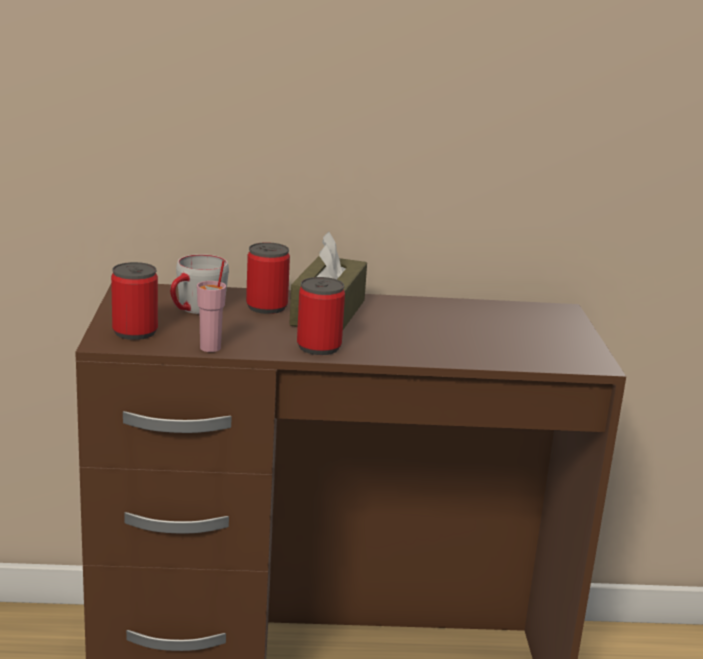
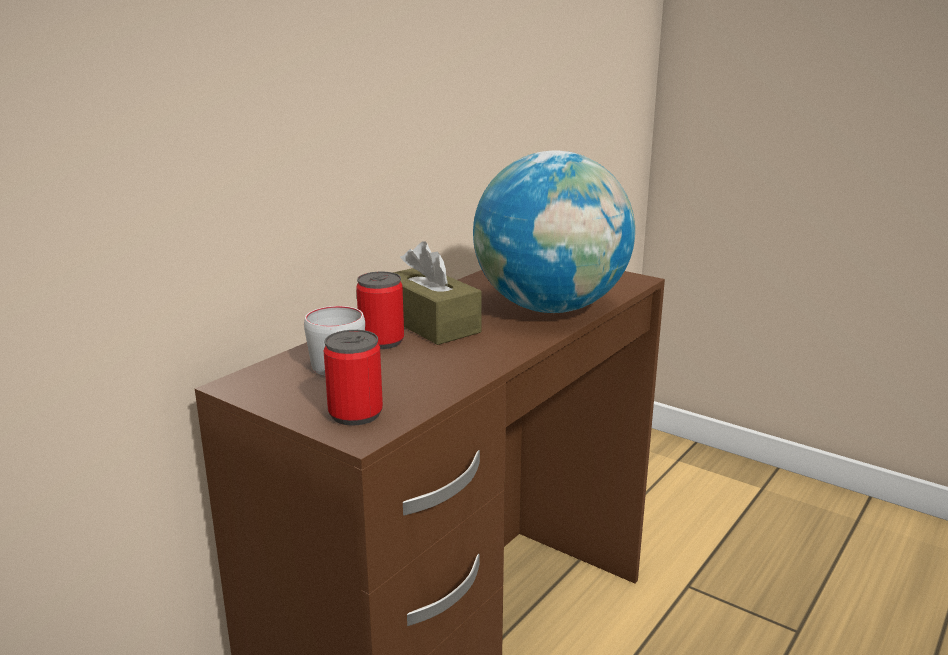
camera: 50 degrees left, 0 degrees up
pink cup [197,260,226,352] -> none
can [297,277,345,355] -> none
none -> globe [473,150,635,313]

